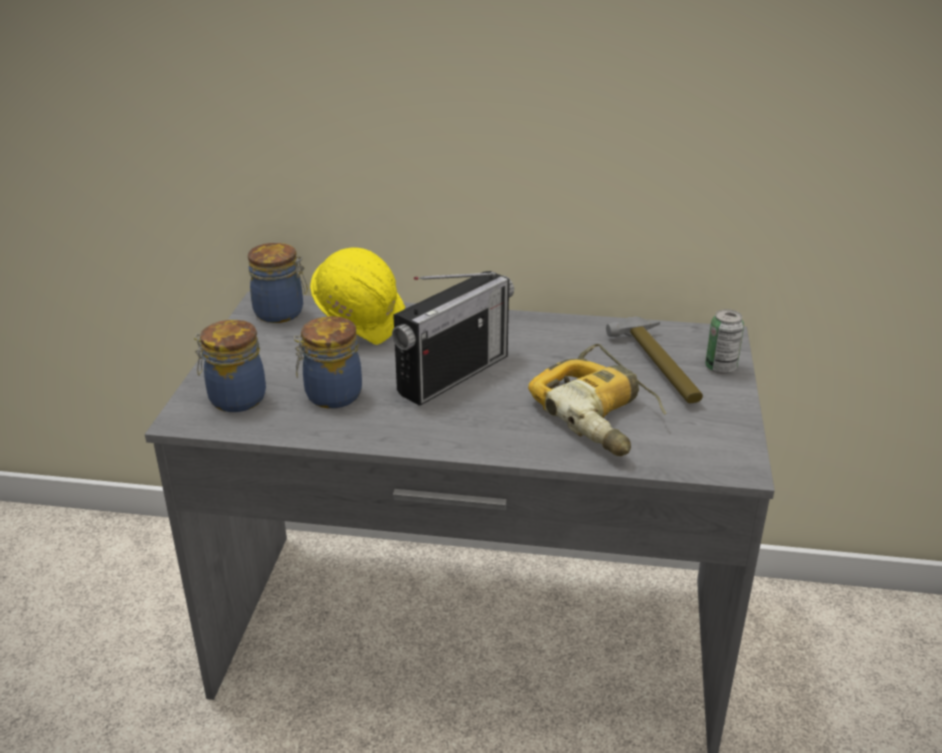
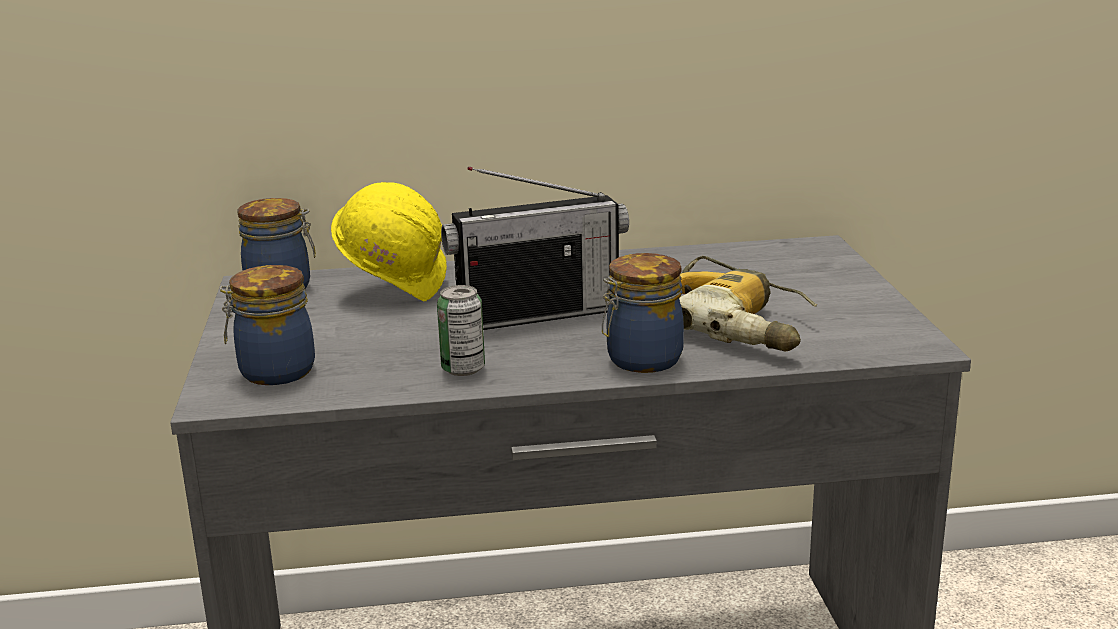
camera: 15 degrees left, 10 degrees down
jar [294,316,362,408] -> jar moved to [602,253,684,373]
radio [392,271,514,406] -> radio turned 45 degrees clockwise [441,167,629,330]
hammer [606,316,703,403] -> none
can [705,309,744,374] -> can moved to [437,285,485,376]

